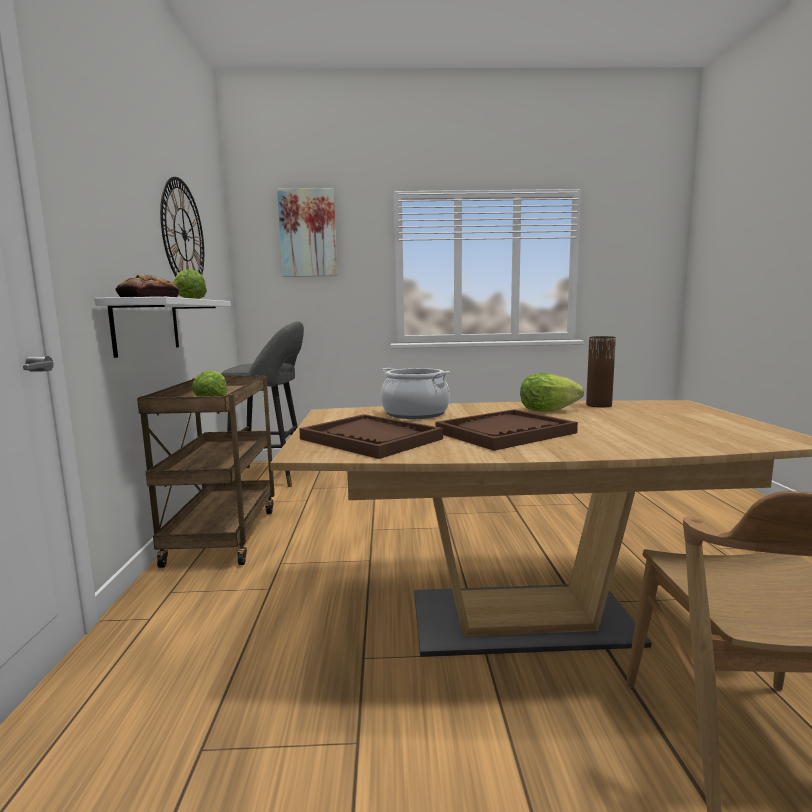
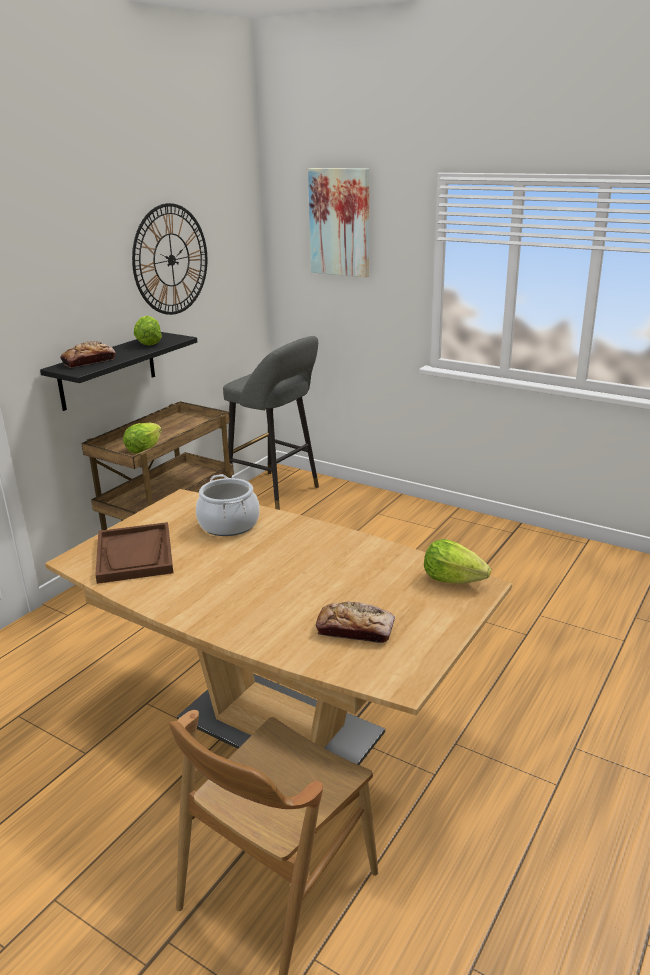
camera: 35 degrees right, 15 degrees up
white shelf [95,297,231,358] -> black shelf [40,332,197,411]
brown tray [435,409,578,451] -> none
lettuce [520,373,584,411] -> lettuce moved to [424,539,491,584]
brown vase [586,336,616,408] -> none
none -> bread [316,602,395,643]

